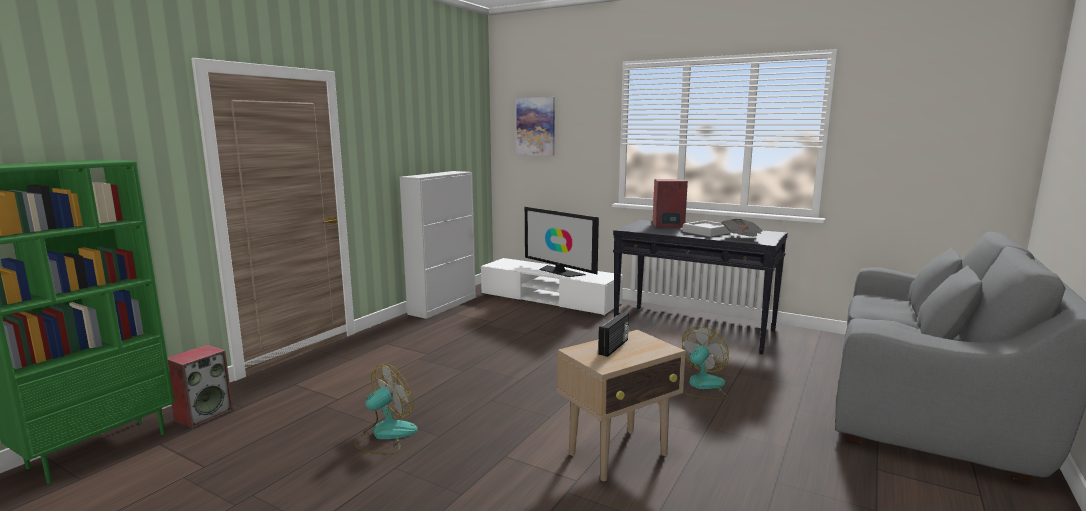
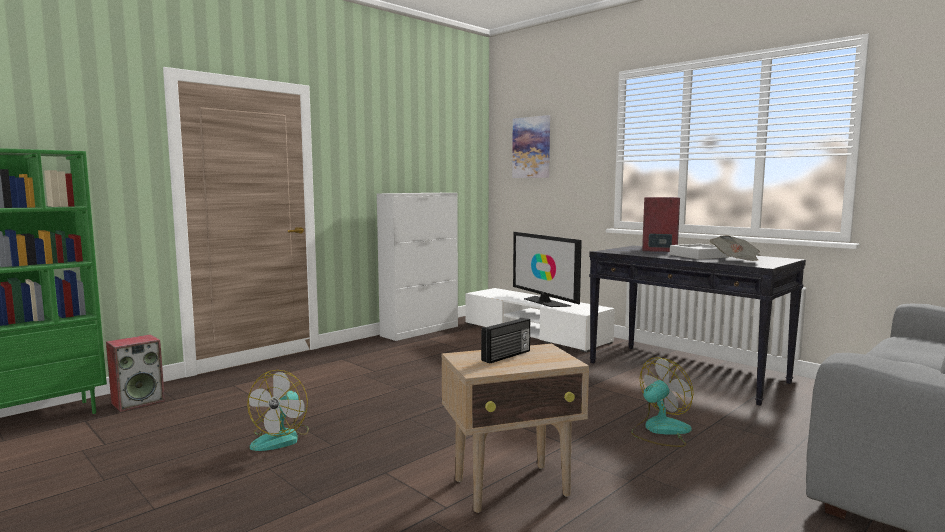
camera: 15 degrees right, 5 degrees down
fan [353,365,418,454] -> fan turned 135 degrees clockwise [247,370,309,451]

